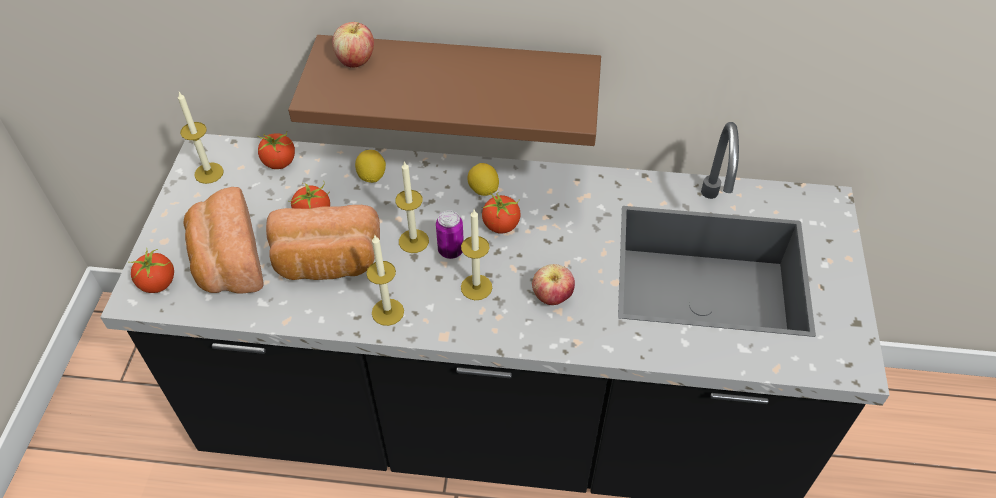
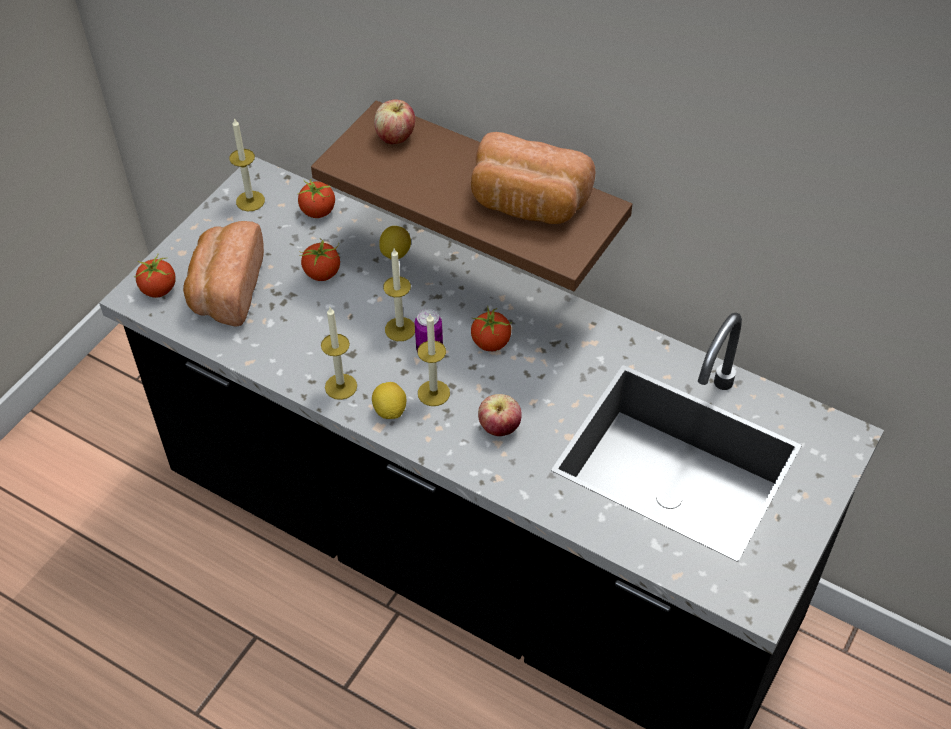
camera: 25 degrees right, 0 degrees up
bread [266,205,380,280] -> bread moved to [471,132,595,224]
lemon [467,163,499,196] -> lemon moved to [372,382,406,419]

